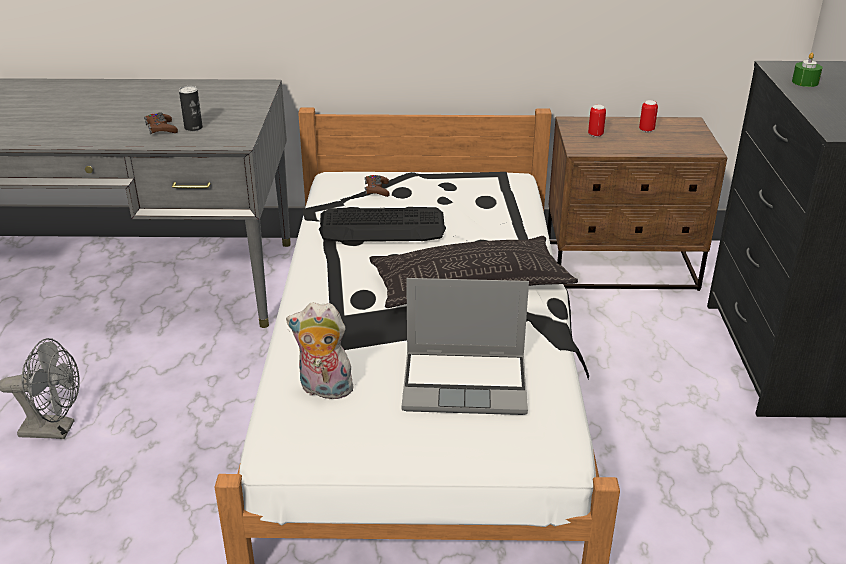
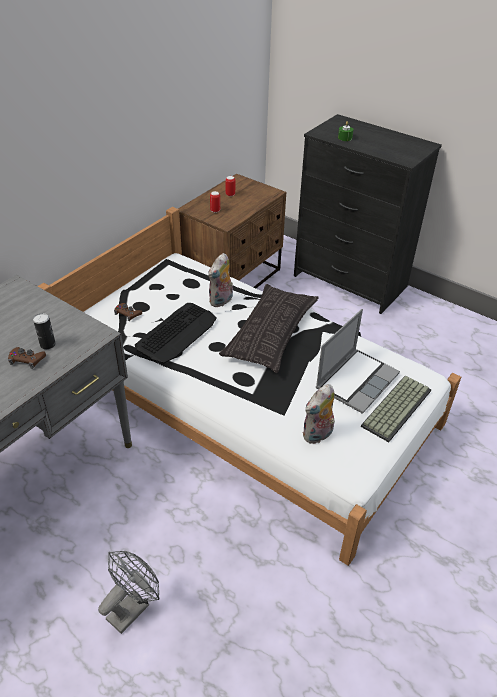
camera: 55 degrees left, 10 degrees up
none -> plush toy [208,253,233,307]
none -> keyboard [361,376,432,442]

